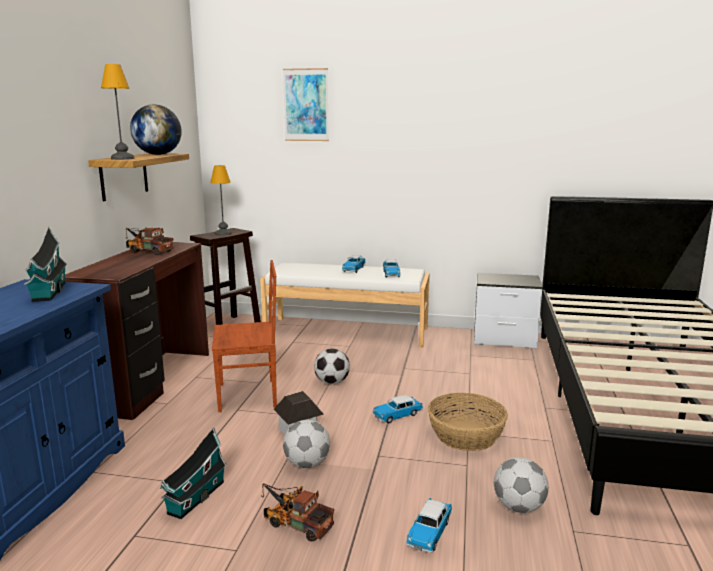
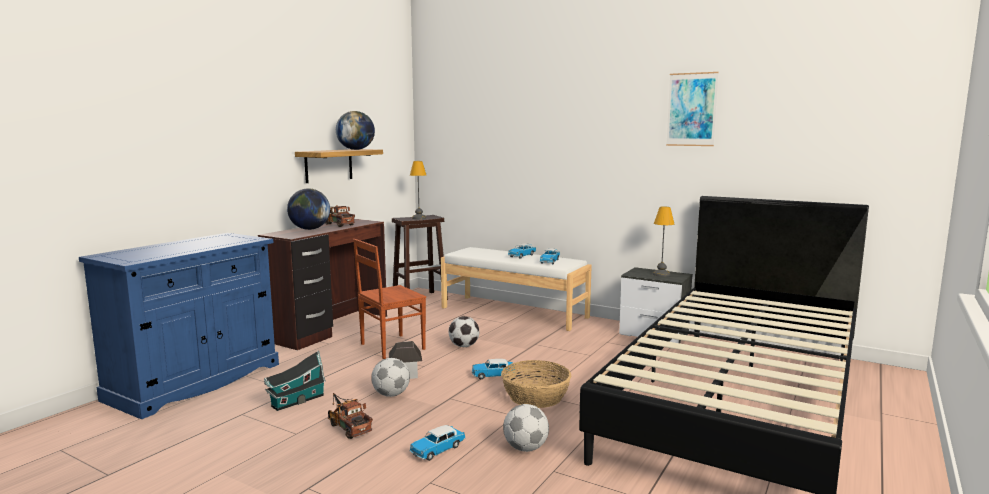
camera: 20 degrees right, 5 degrees down
toy house [24,227,67,302] -> none
table lamp [101,64,134,160] -> table lamp moved to [653,207,674,277]
brown chair [212,260,277,412] -> brown chair turned 135 degrees clockwise [353,239,426,359]
picture [283,68,329,141] -> picture moved to [666,72,719,146]
none -> globe [287,188,330,230]

